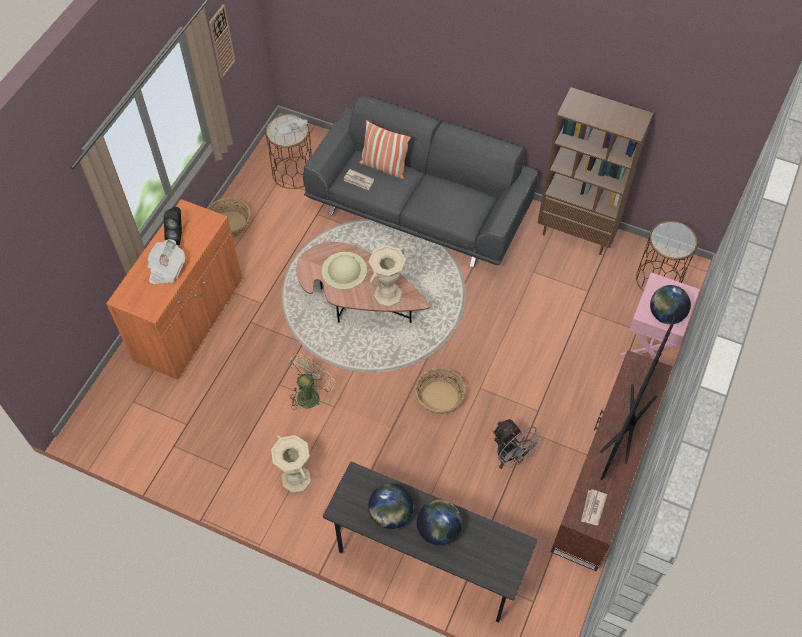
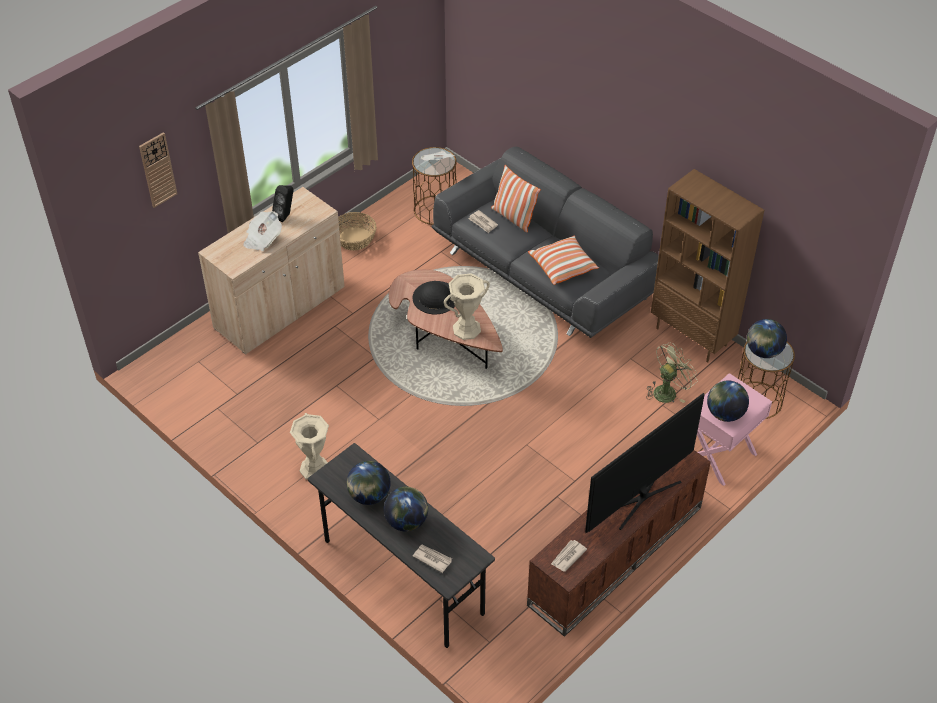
camera: 20 degrees right, 10 degrees down
orange cabinet [106,199,242,380] -> beige cabinet [198,187,345,354]
wall clock [209,4,235,78] -> wall clock moved to [139,132,177,208]
green fan [288,354,336,410] -> green fan moved to [646,342,698,403]
beige hat [322,252,367,290] -> black hat [413,281,455,314]
basket [415,368,465,414] -> none
grey fan [493,419,543,469] -> none
none -> newspaper [413,544,452,573]
none -> pillow [528,236,599,285]
none -> globe [747,319,787,358]

